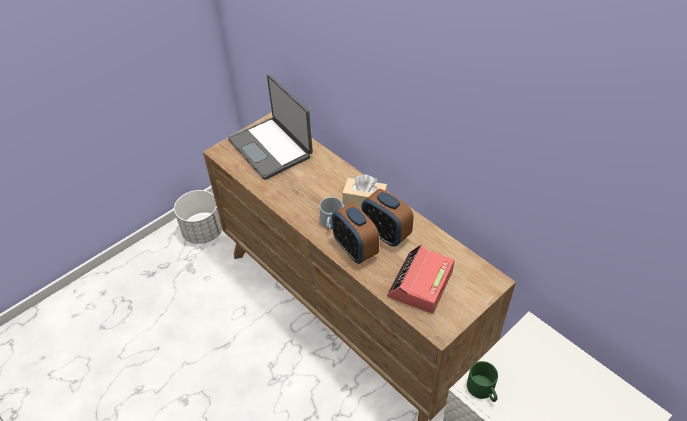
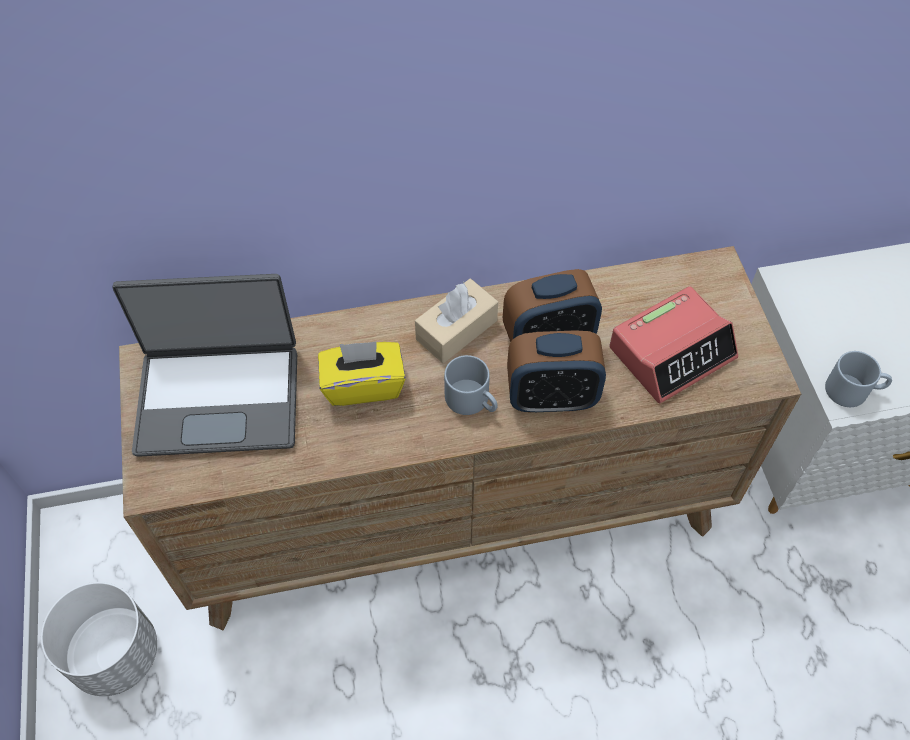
camera: 60 degrees left, 10 degrees up
alarm clock [387,245,455,313] -> alarm clock turned 90 degrees counterclockwise [609,286,738,403]
green mug [467,361,498,402] -> grey mug [825,351,892,407]
none -> yellow tissue box [318,341,406,406]

